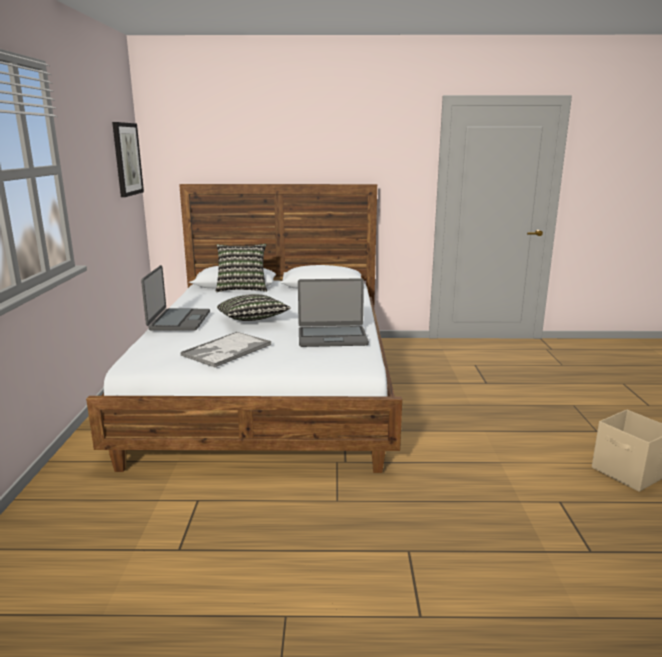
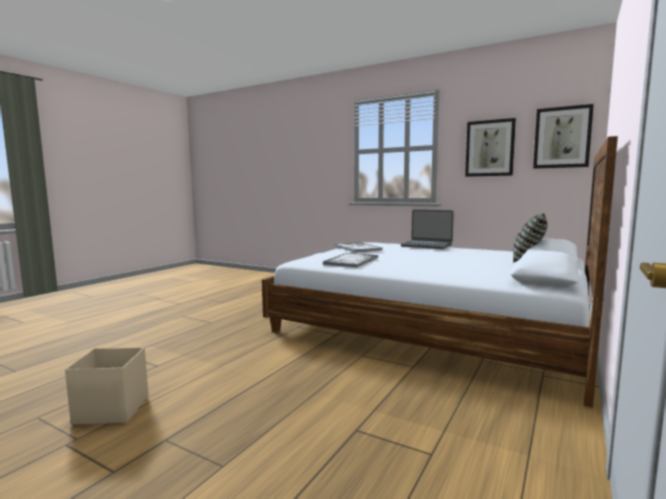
camera: 120 degrees right, 10 degrees down
pillow [217,294,291,321] -> none
laptop [298,278,369,347] -> tray [323,253,378,268]
none -> picture [465,118,516,177]

